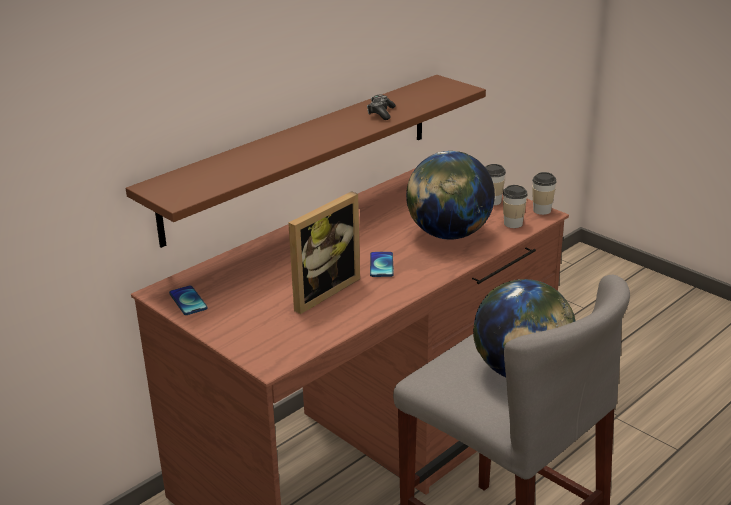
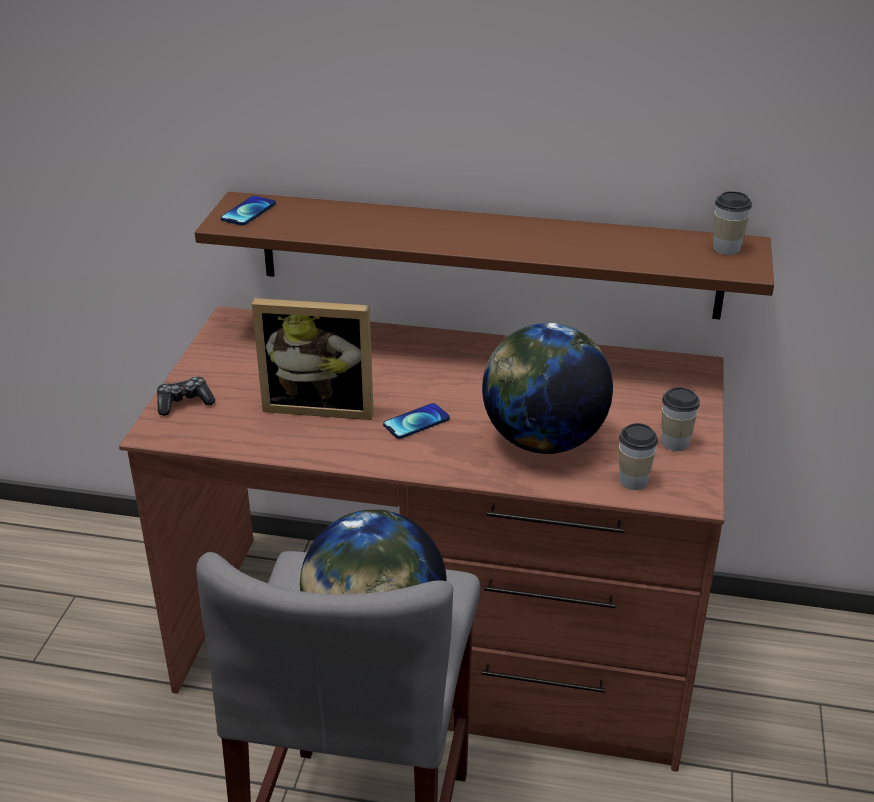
camera: 55 degrees right, 5 degrees up
phone [169,286,207,315] -> phone moved to [221,196,276,225]
game controller [367,95,396,120] -> game controller moved to [157,377,215,416]
cup [532,172,557,215] -> cup moved to [713,191,752,255]

